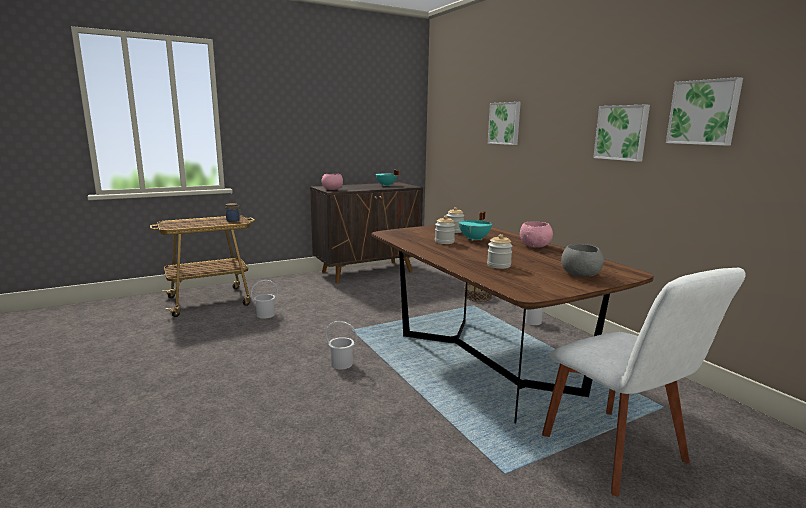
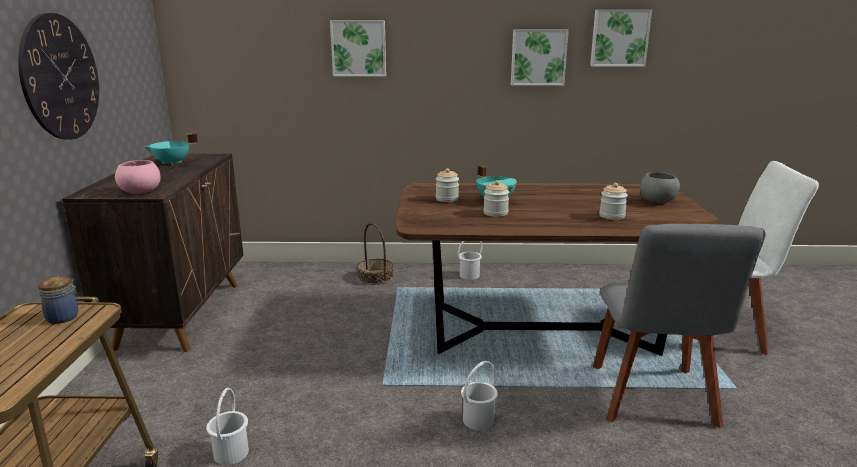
camera: 60 degrees left, 5 degrees up
pink bowl [520,222,553,248] -> none
none -> wall clock [18,13,99,140]
none -> grey chair [593,224,766,428]

